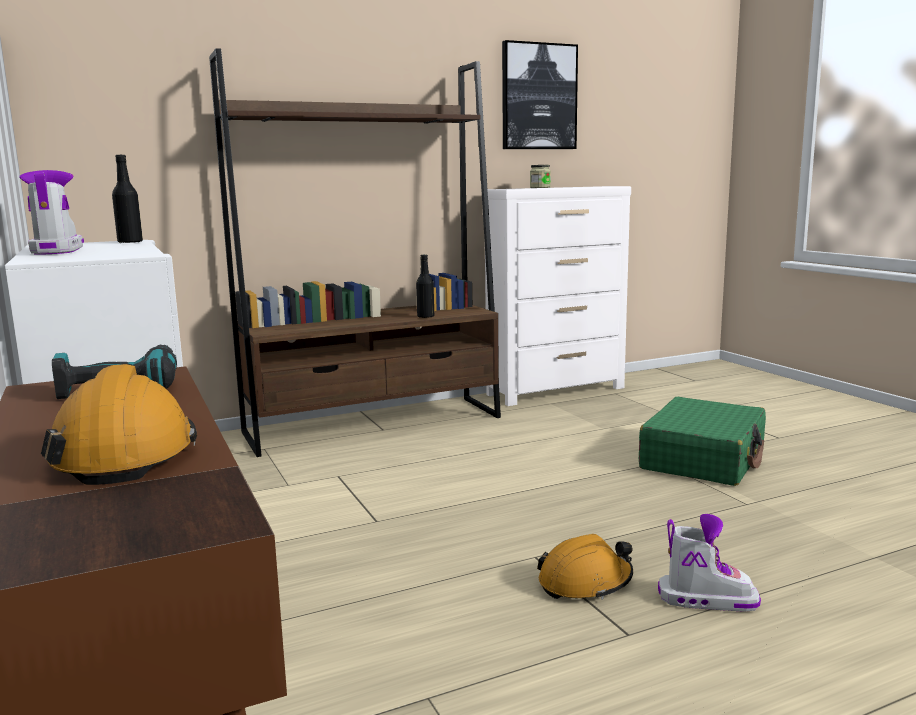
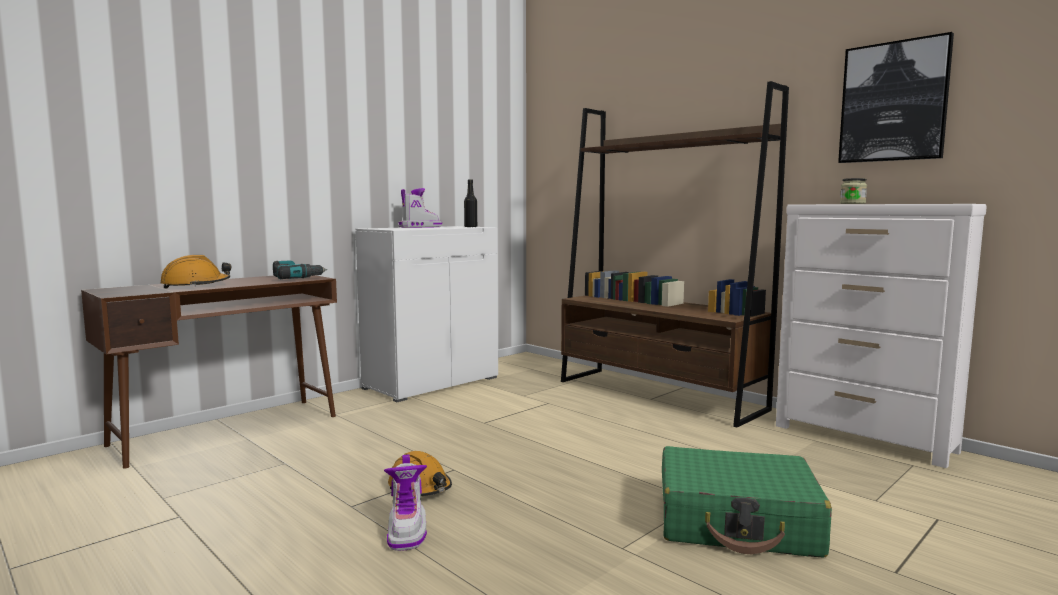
camera: 70 degrees right, 5 degrees down
black bottle [416,254,434,318] -> none

